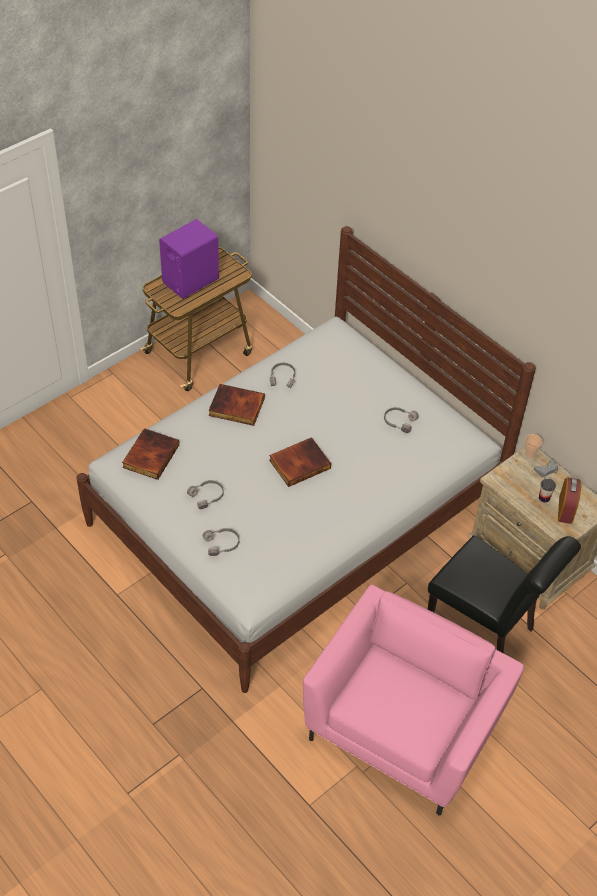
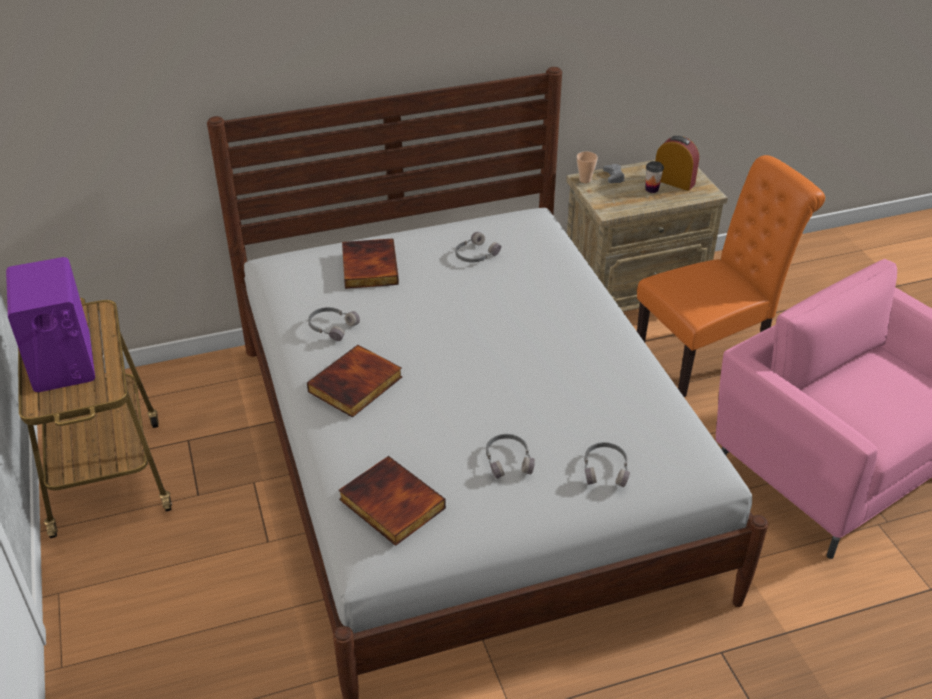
camera: 65 degrees left, 10 degrees down
book [269,437,331,487] -> book moved to [342,239,399,289]
black chair [428,536,581,653] -> orange chair [637,155,825,397]

